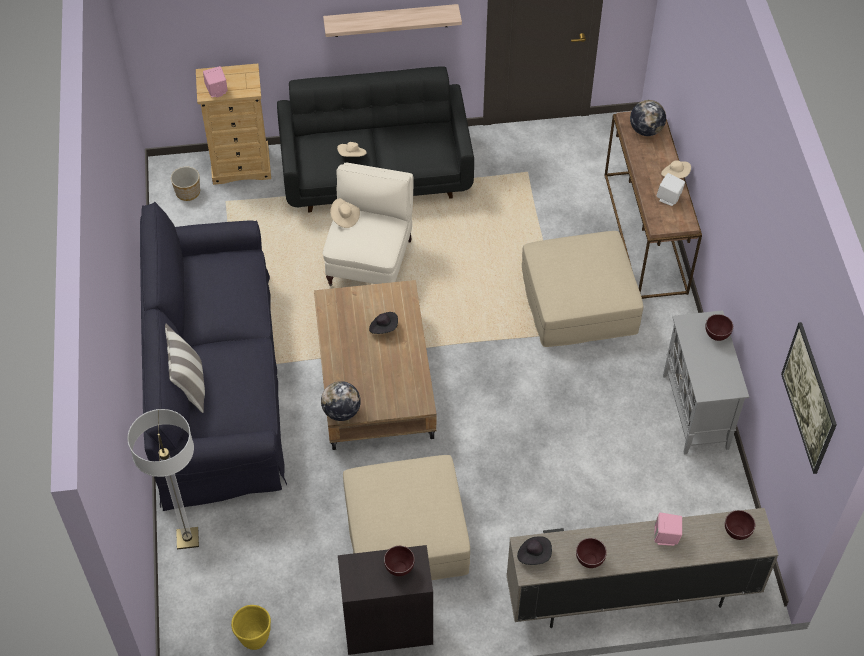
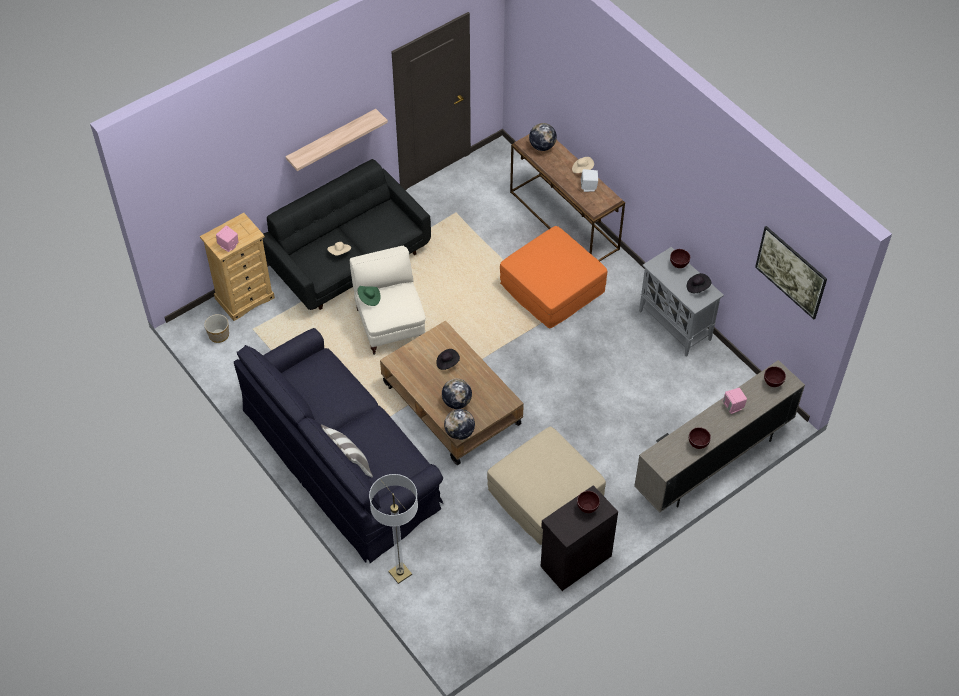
camera: 30 degrees left, 0 degrees up
yellow planter [231,605,271,650] -> none
beige hat [330,198,360,228] -> green hat [358,286,381,306]
black hat [517,536,552,565] -> black hat moved to [687,273,711,293]
beige ottoman [522,231,643,347] -> orange ottoman [500,226,607,328]
none -> globe [442,379,472,409]

